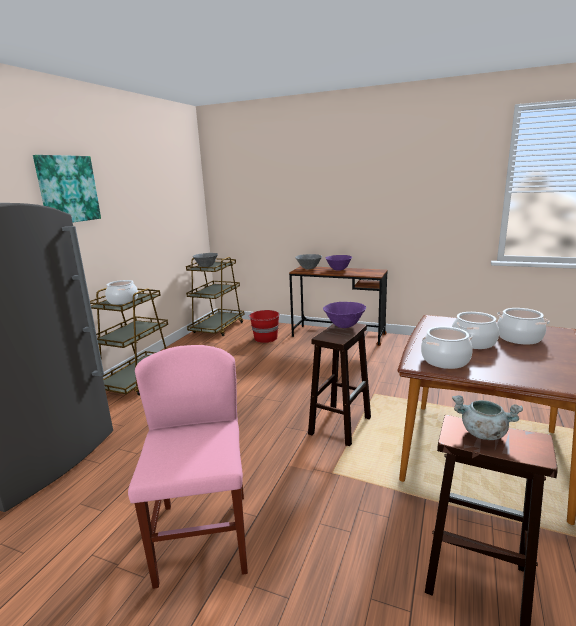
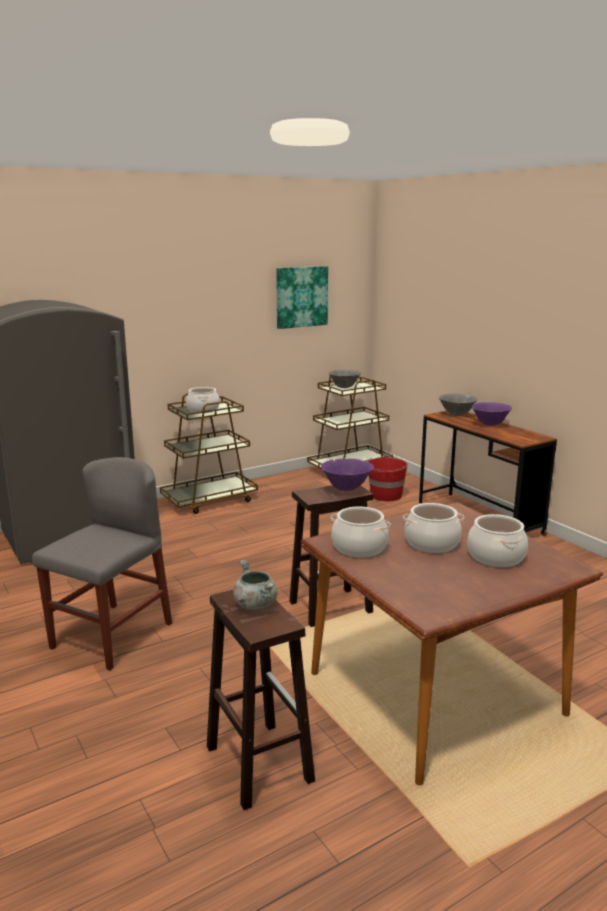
camera: 35 degrees right, 0 degrees up
picture [33,155,101,222] -> picture moved to [276,266,328,329]
pink chair [128,345,248,589] -> grey chair [32,457,172,670]

